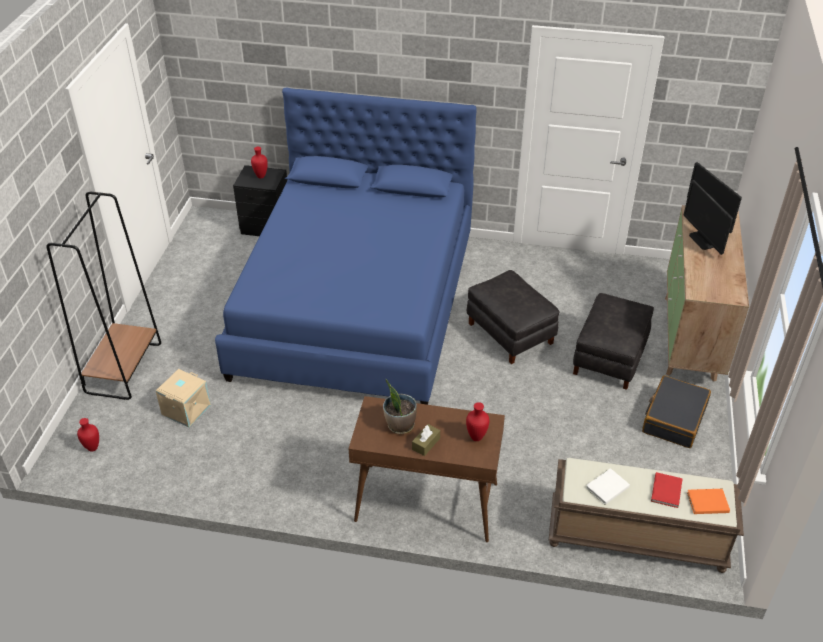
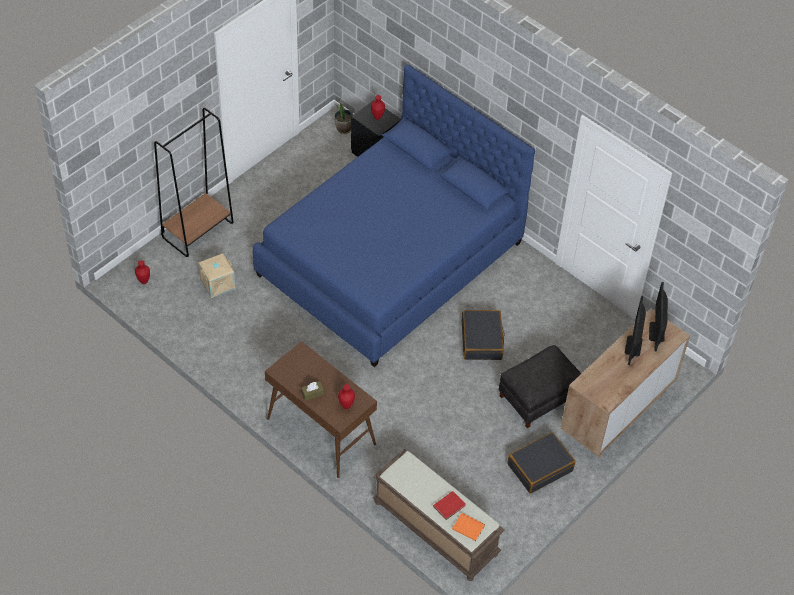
camera: 30 degrees right, 10 degrees up
potted plant [383,379,417,435] -> potted plant moved to [334,97,354,134]
black ottoman [467,270,560,364] -> black suitcase [462,310,505,360]
white book [586,468,630,505] -> none

